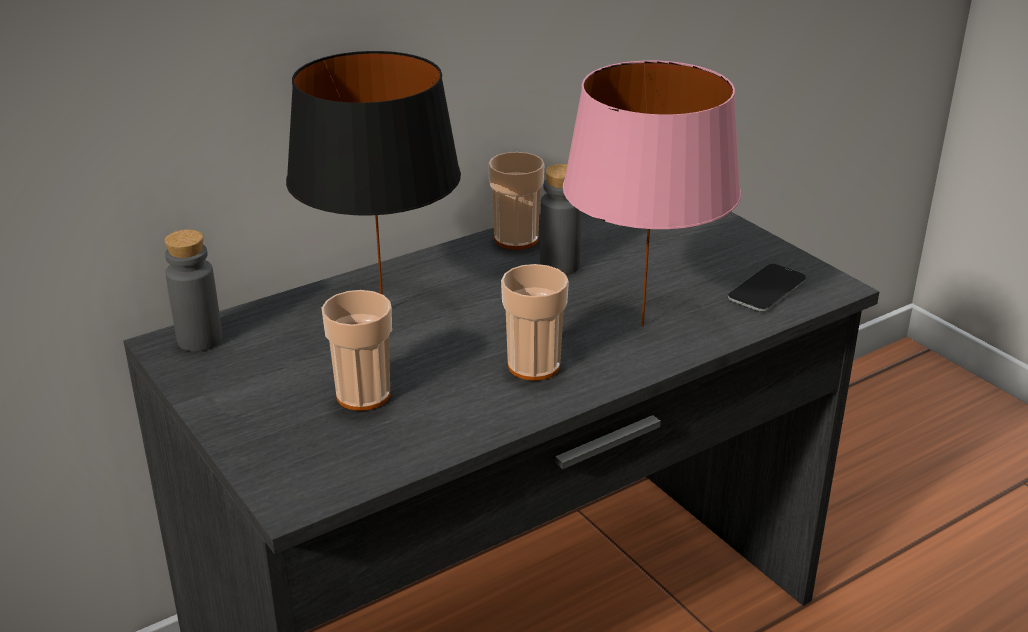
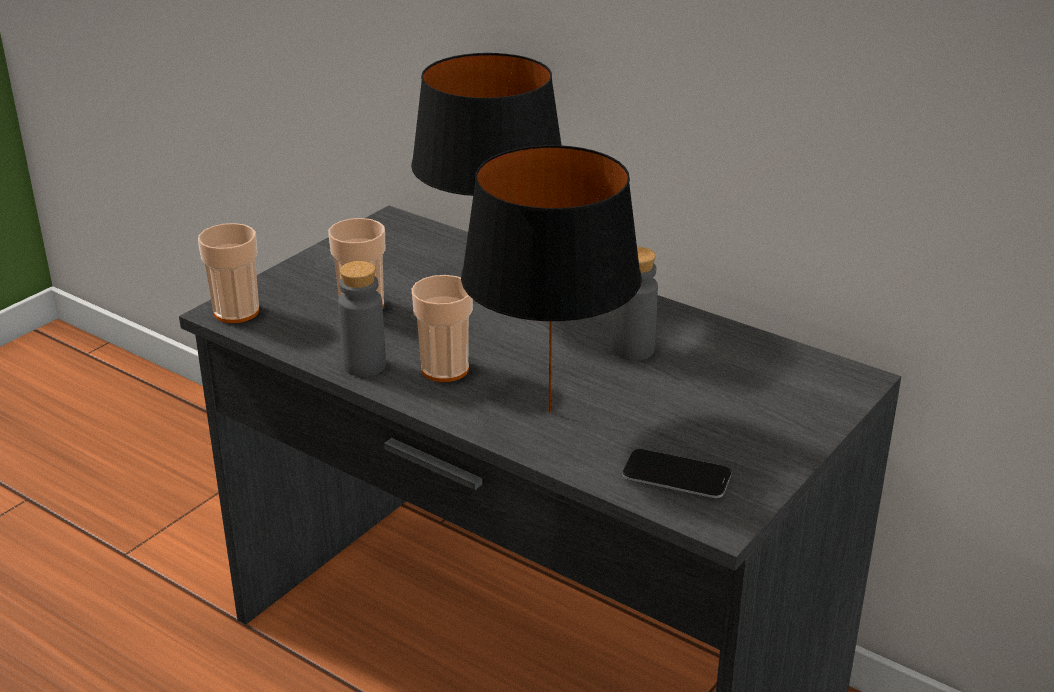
camera: 70 degrees right, 0 degrees up
grey bottle [164,229,222,352] -> grey bottle moved to [338,261,386,377]
cup [488,152,545,250] -> cup moved to [198,223,259,323]
pink table lamp [563,61,741,326] -> black table lamp [461,145,642,413]

